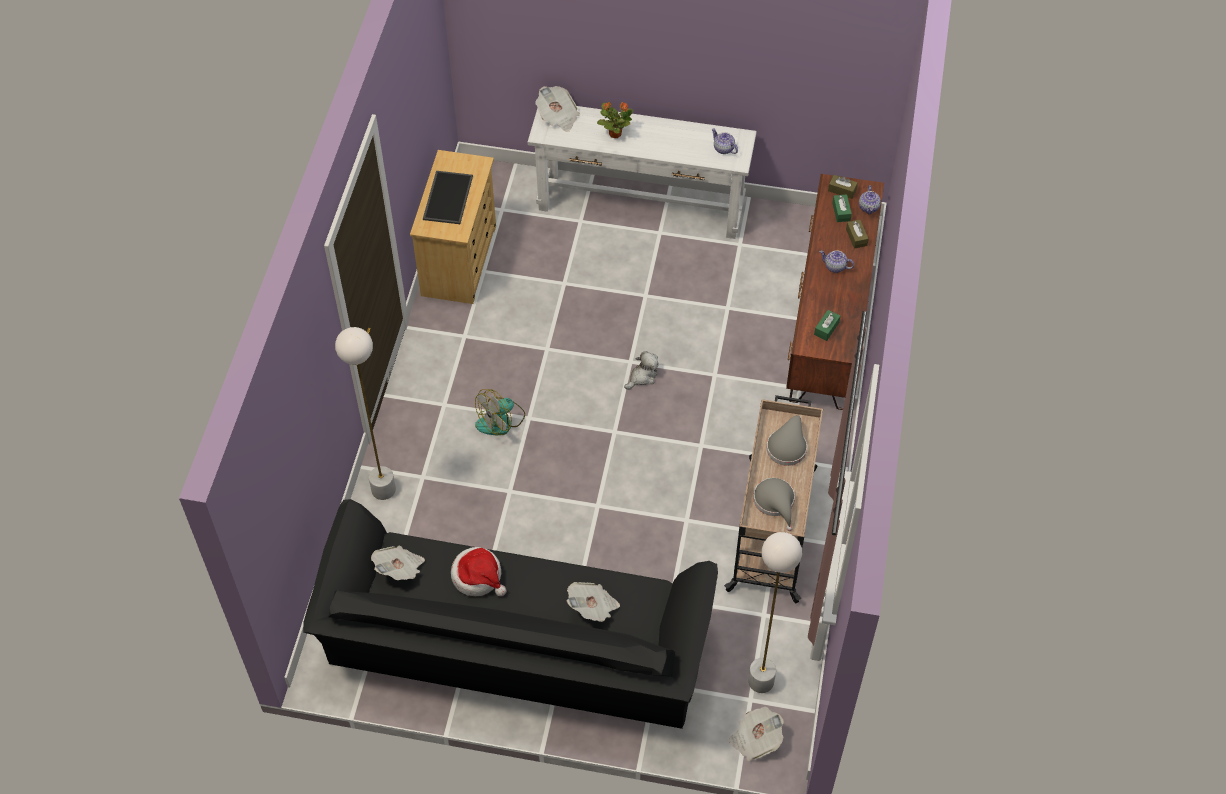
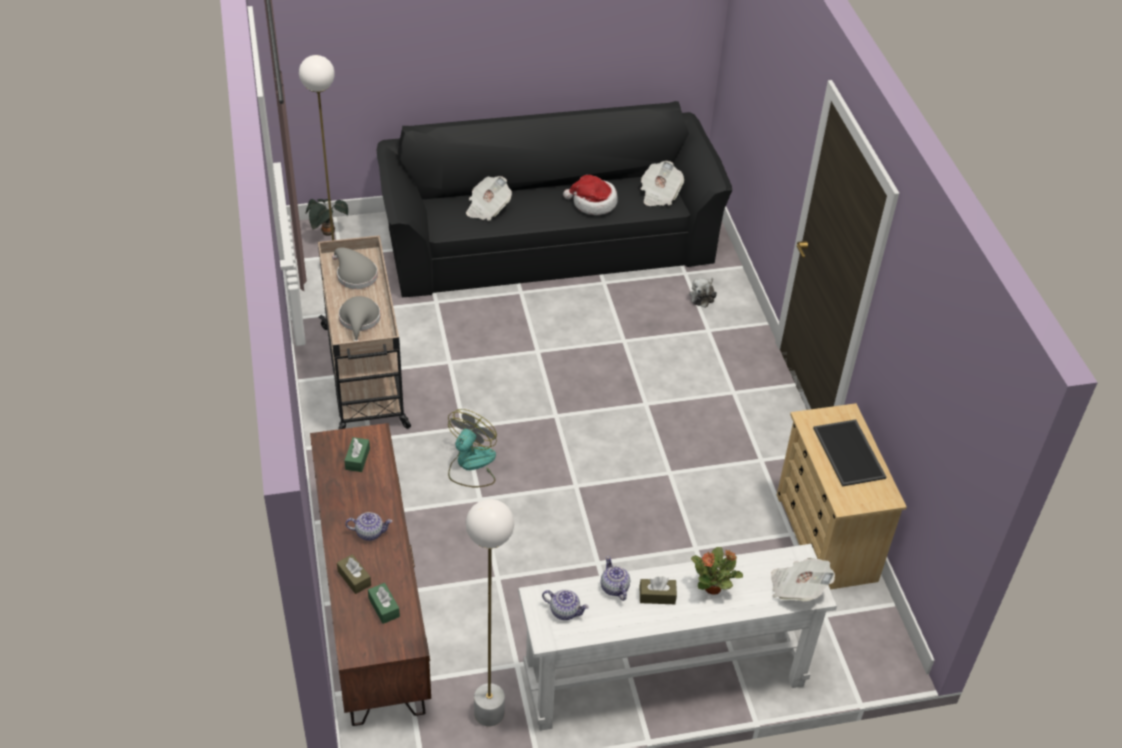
camera: 155 degrees right, 10 degrees down
white floor lamp [335,327,396,500] -> white floor lamp moved to [466,499,514,726]
fan [475,389,525,435] -> fan moved to [448,409,497,488]
plush toy [624,351,659,390] -> plush toy moved to [689,278,717,308]
newspaper [729,707,784,761] -> potted plant [306,199,348,236]
brown tissue box [828,175,858,199] -> brown tissue box moved to [640,576,677,604]
teapot [859,185,881,215] -> teapot moved to [601,556,631,601]

